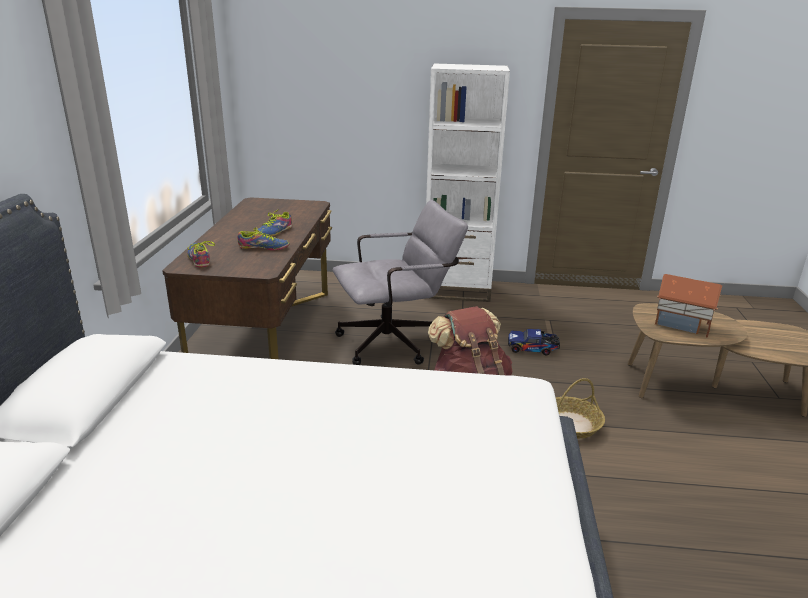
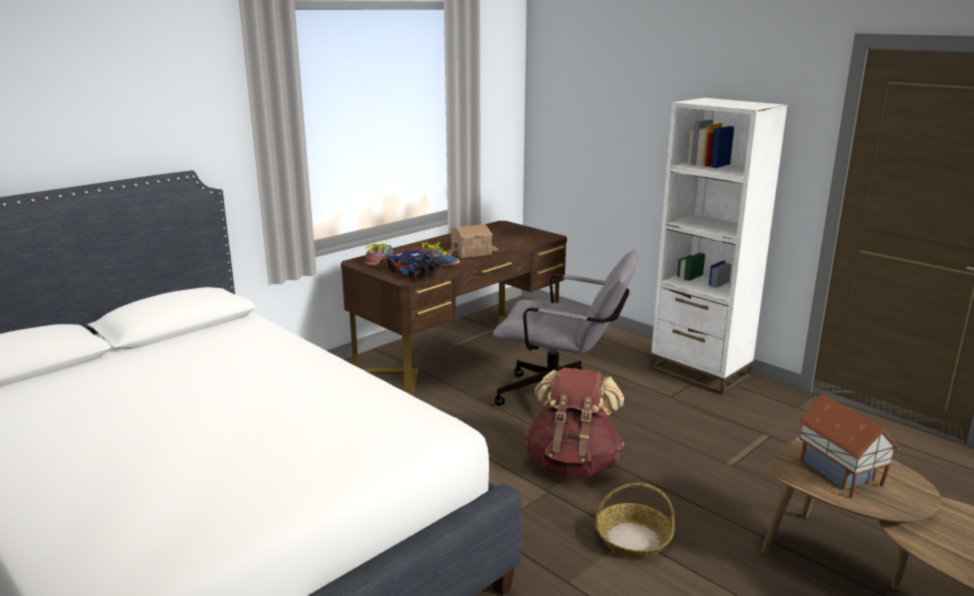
camera: 40 degrees right, 5 degrees down
shoe [258,209,292,236] -> toy house [446,225,498,258]
toy truck [508,329,560,356] -> toy truck moved to [387,251,439,280]

